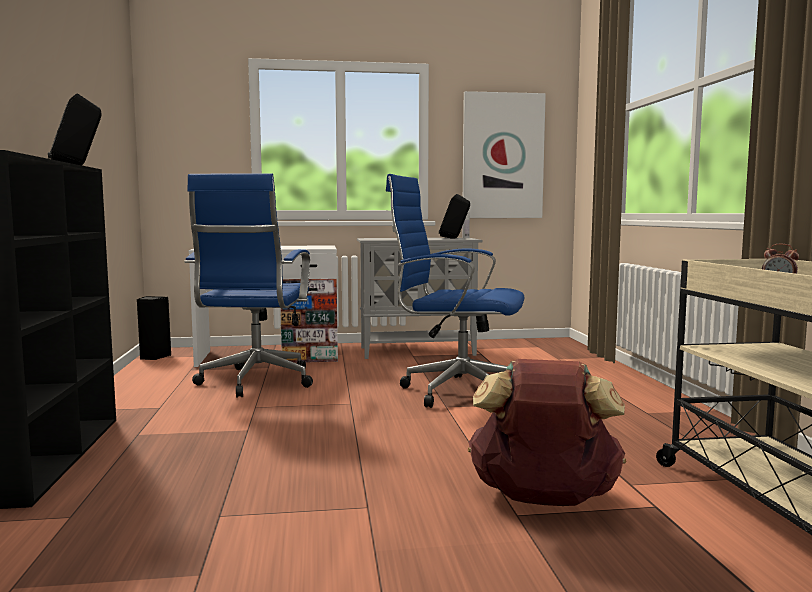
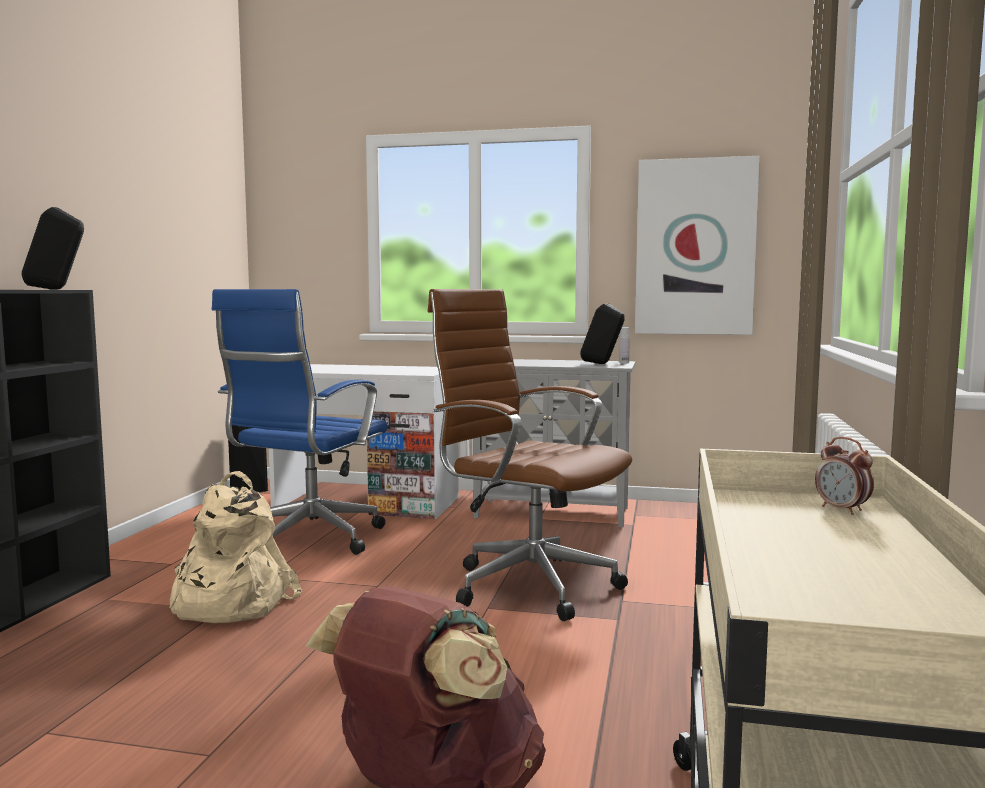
camera: 20 degrees right, 0 degrees up
blue office chair [386,174,525,408] -> brown office chair [428,289,632,621]
none -> beige backpack [169,471,302,623]

